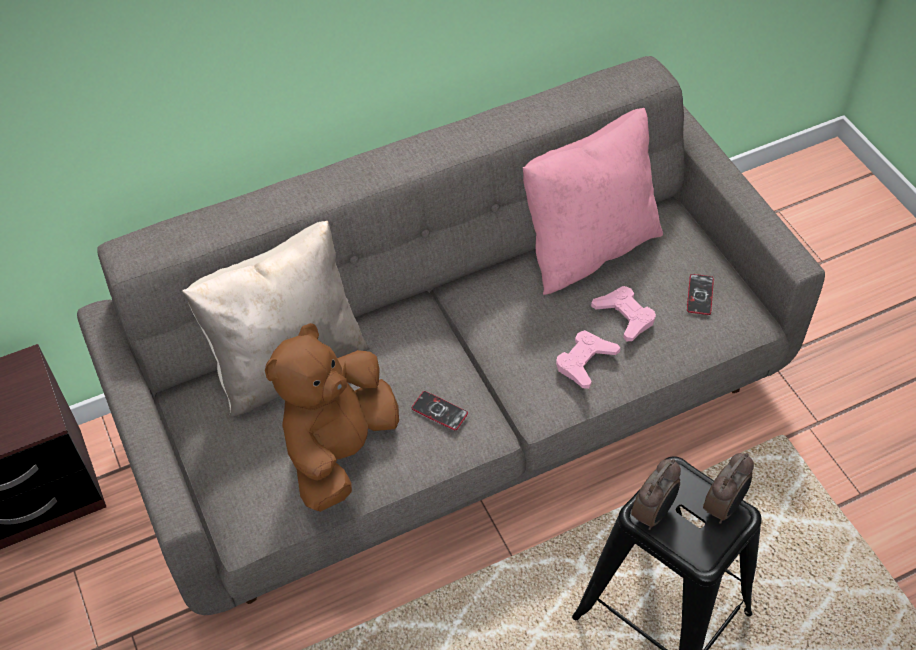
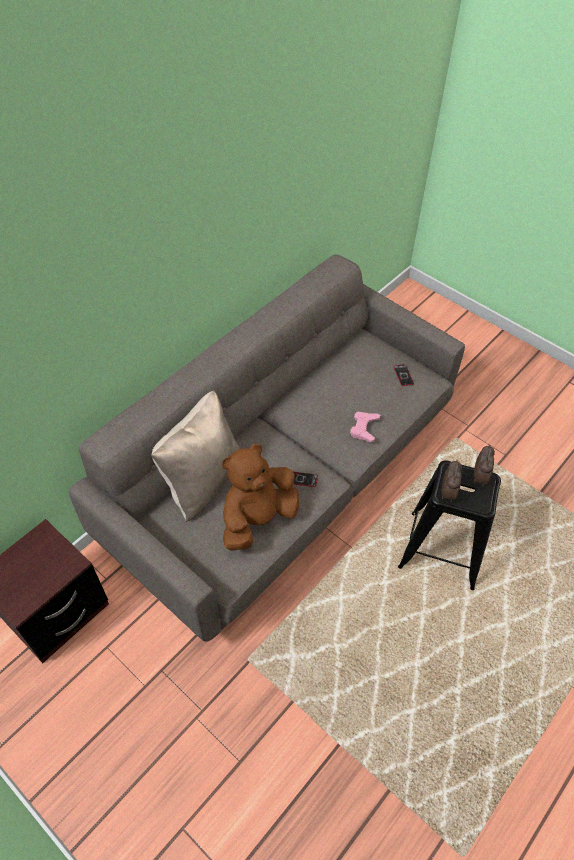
camera: 25 degrees left, 0 degrees up
brown plush toy [265,323,399,512] -> brown plush toy turned 45 degrees clockwise [222,444,299,551]
pink pillow [523,108,663,295] -> none
pink game controller [591,286,656,341] -> none

